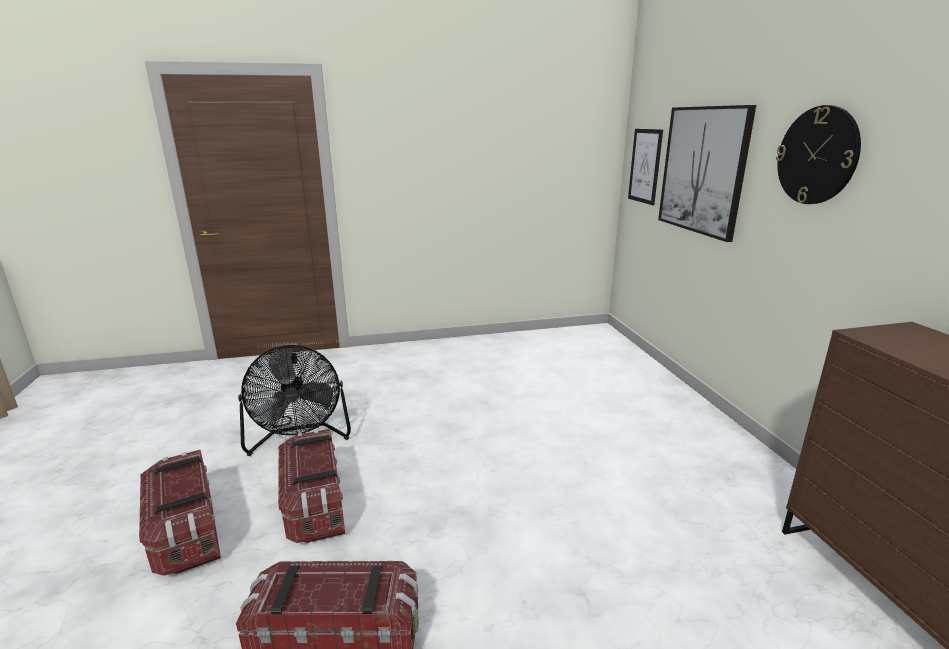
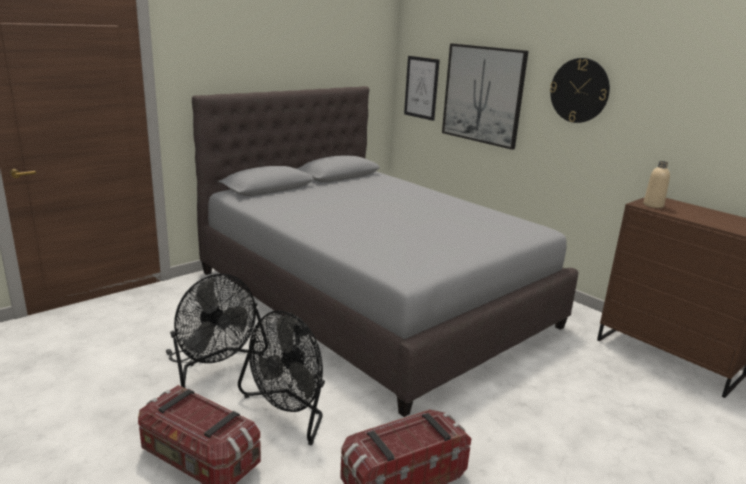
camera: 30 degrees left, 0 degrees up
storage box [278,429,345,543] -> black fan [238,310,325,445]
none -> grey bed [192,86,578,417]
none -> beige bottle [643,161,670,208]

